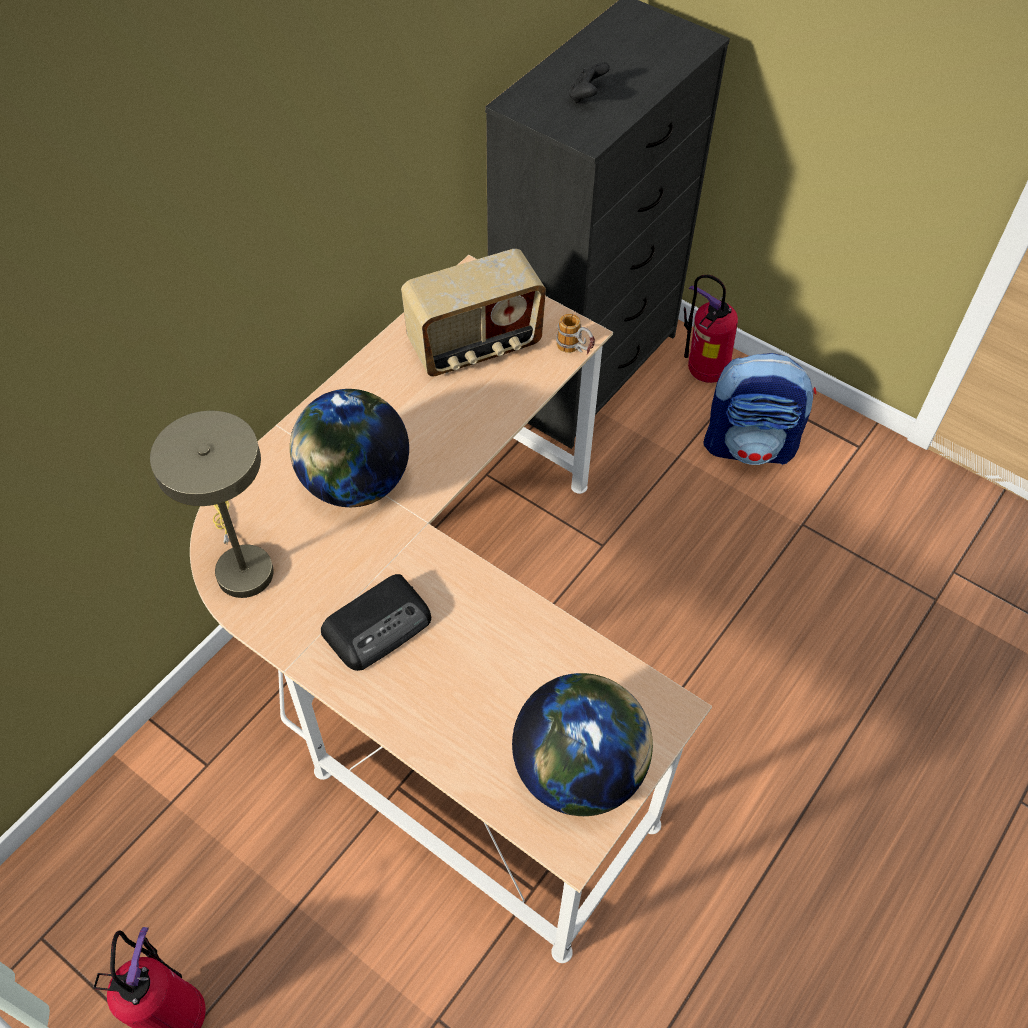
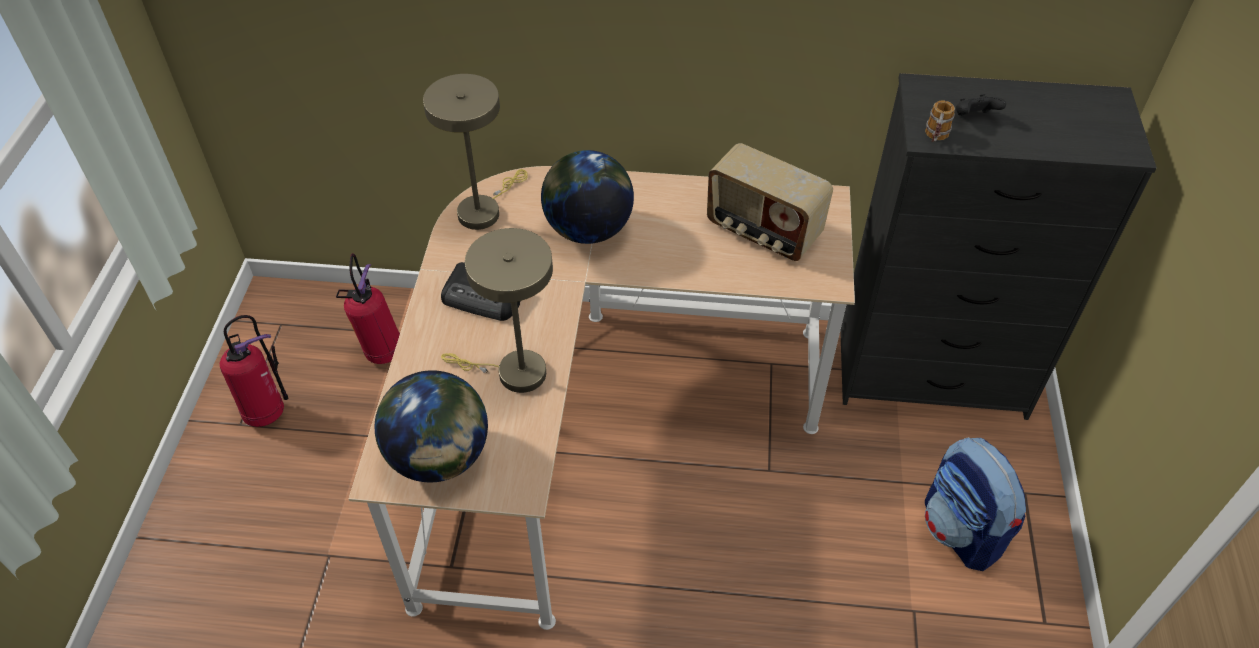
camera: 60 degrees right, 5 degrees down
mug [556,314,595,355] -> mug moved to [925,100,955,142]
fire extinguisher [684,275,738,383] -> fire extinguisher moved to [336,253,400,364]
none -> beige table lamp [441,228,553,393]

